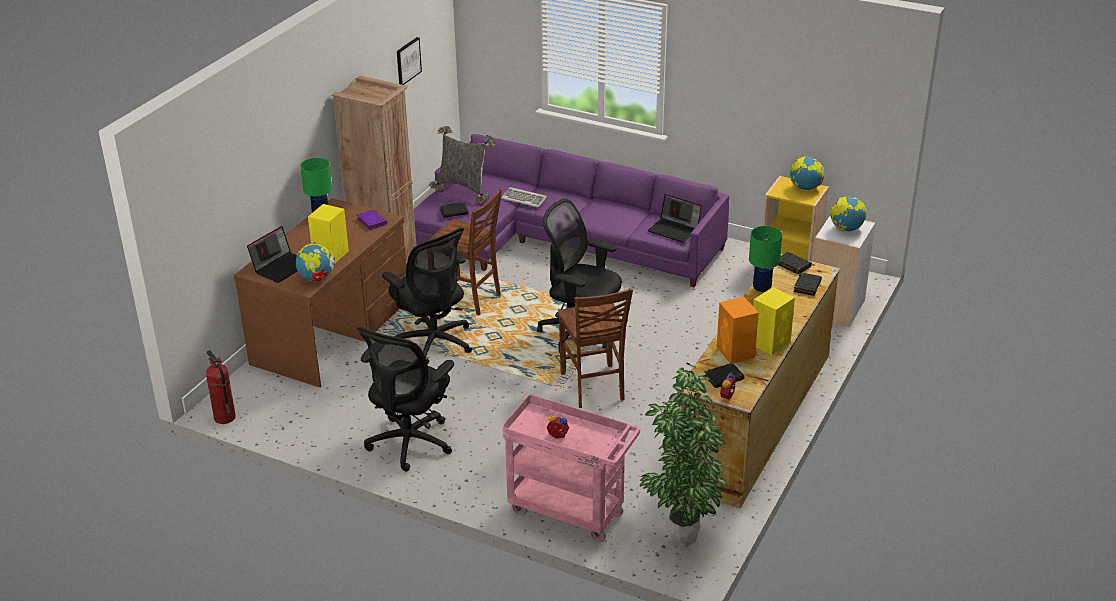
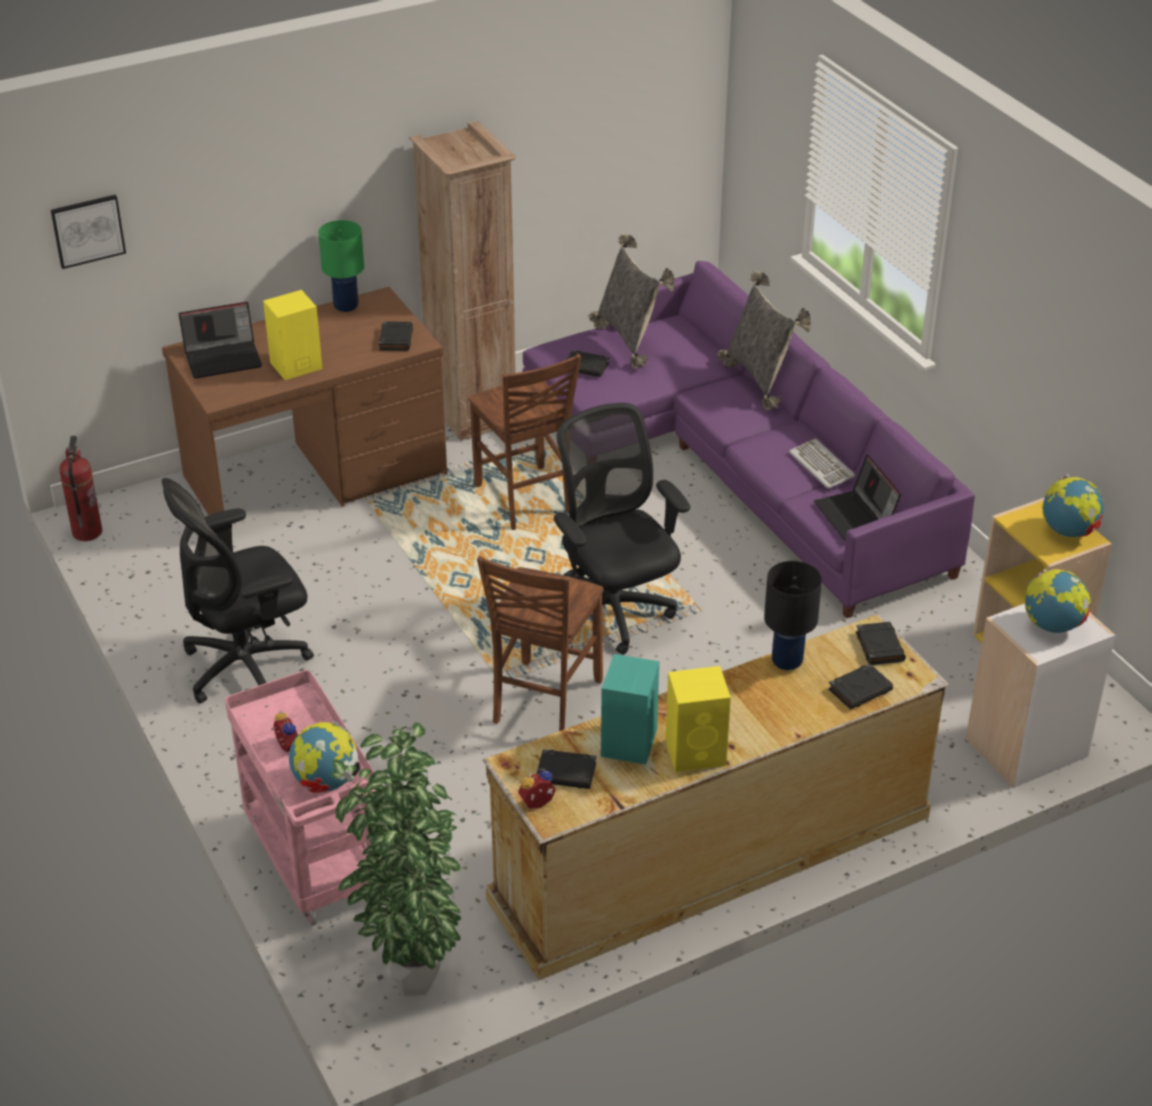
camera: 35 degrees right, 5 degrees up
globe [296,241,335,282] -> globe moved to [289,721,360,793]
purple book [357,209,388,230] -> black book [379,321,413,351]
black office chair [382,228,472,364] -> none
picture [397,37,422,85] -> picture moved to [51,195,126,269]
keyboard [501,187,547,208] -> keyboard moved to [789,439,856,489]
orange speaker [716,297,759,363] -> turquoise speaker [601,654,659,765]
green table lamp [749,226,783,292] -> black table lamp [764,561,822,670]
none -> pillow [716,271,812,410]

